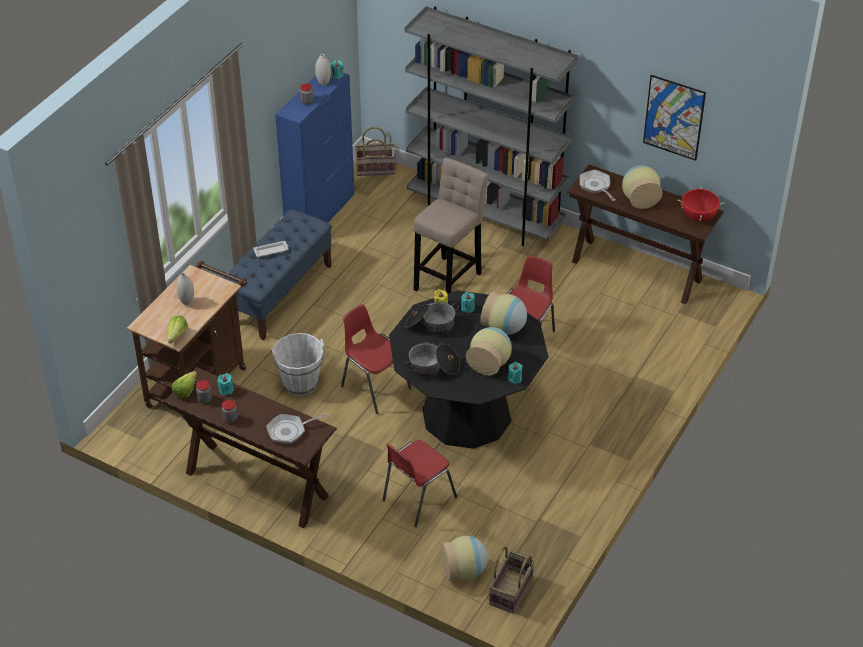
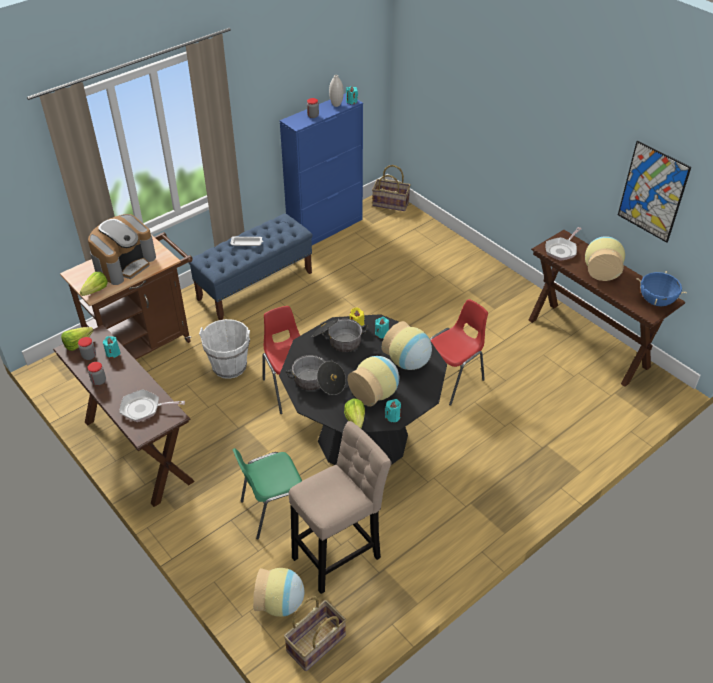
camera: 20 degrees right, 0 degrees up
white vase [176,273,194,305] -> coffee machine [88,214,156,285]
red chair [383,440,457,527] -> green chair [232,448,302,540]
grey bookcase [405,6,578,246] -> none
beige stool [414,158,489,294] -> beige stool moved to [289,421,391,594]
frying pan [579,170,616,201] -> frying pan turned 135 degrees counterclockwise [546,227,582,261]
red cooking pot [677,186,725,221] -> blue cooking pot [637,271,687,306]
none -> lettuce [344,398,365,428]

